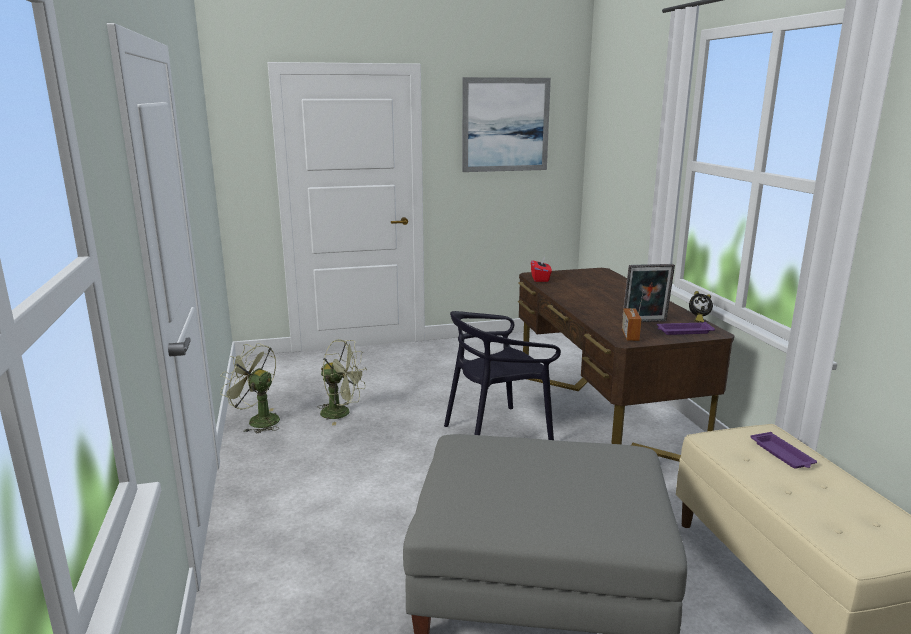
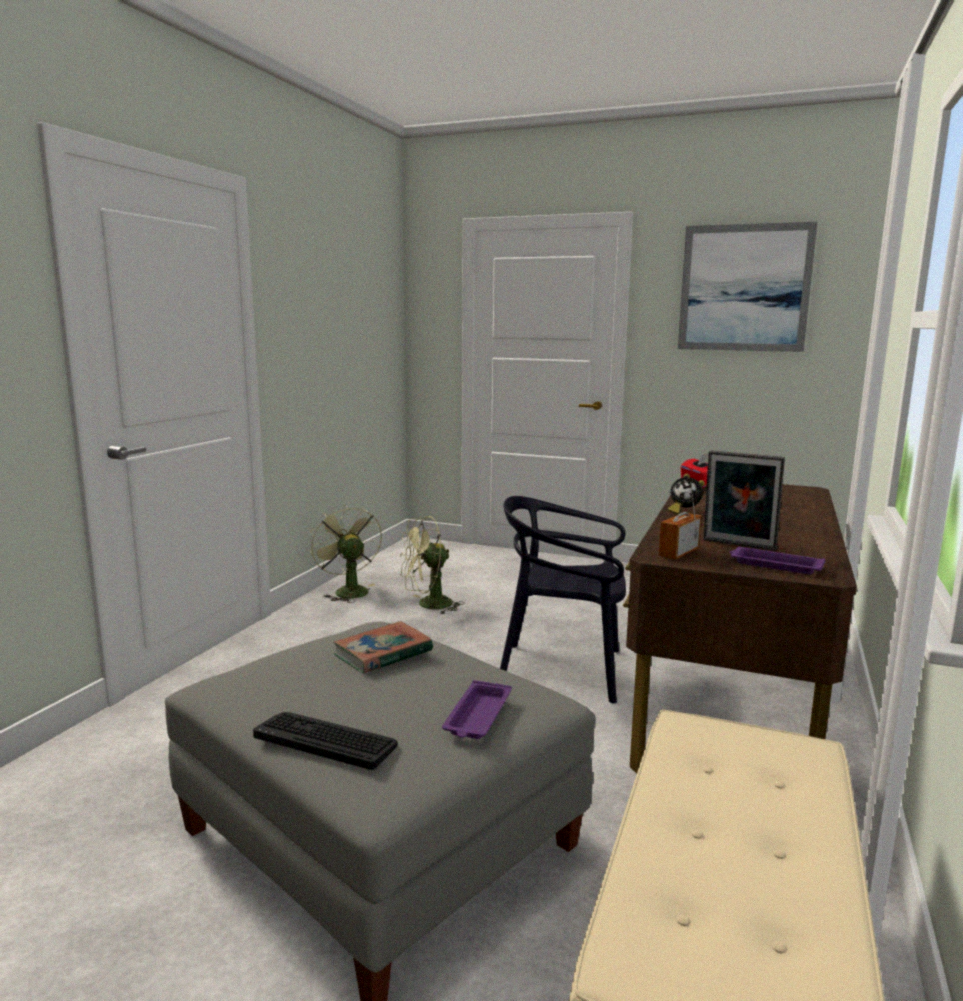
camera: 35 degrees right, 5 degrees down
green fan [317,339,367,425] -> green fan turned 105 degrees clockwise [399,516,463,615]
alarm clock [689,291,713,323] -> alarm clock moved to [668,474,705,515]
purple tray [751,432,817,469] -> purple tray moved to [442,680,512,739]
none -> keyboard [253,712,398,770]
none -> book [333,621,433,673]

